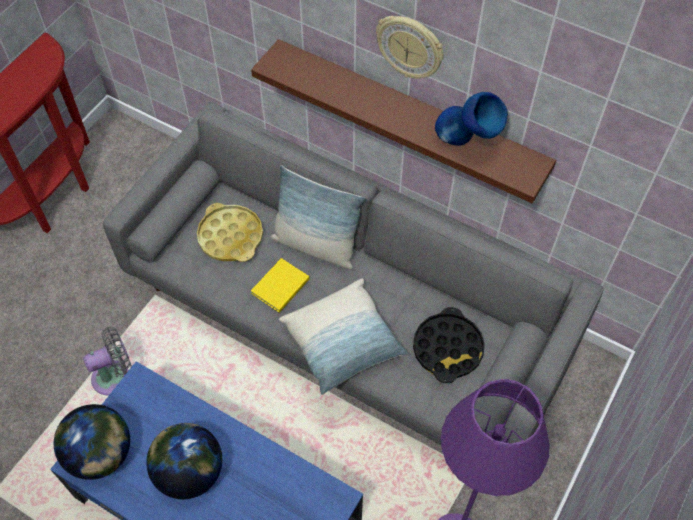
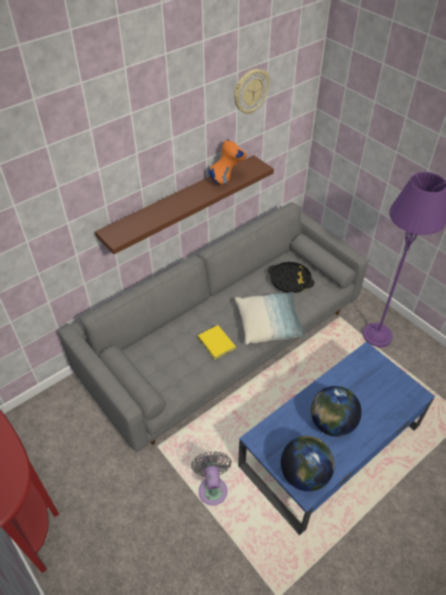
camera: 70 degrees left, 10 degrees down
yellow tray [197,203,263,262] -> none
pillow [270,165,365,269] -> none
wall clock [376,16,444,79] -> wall clock moved to [234,69,269,114]
blue vase [435,92,508,146] -> orange vase [209,139,247,185]

